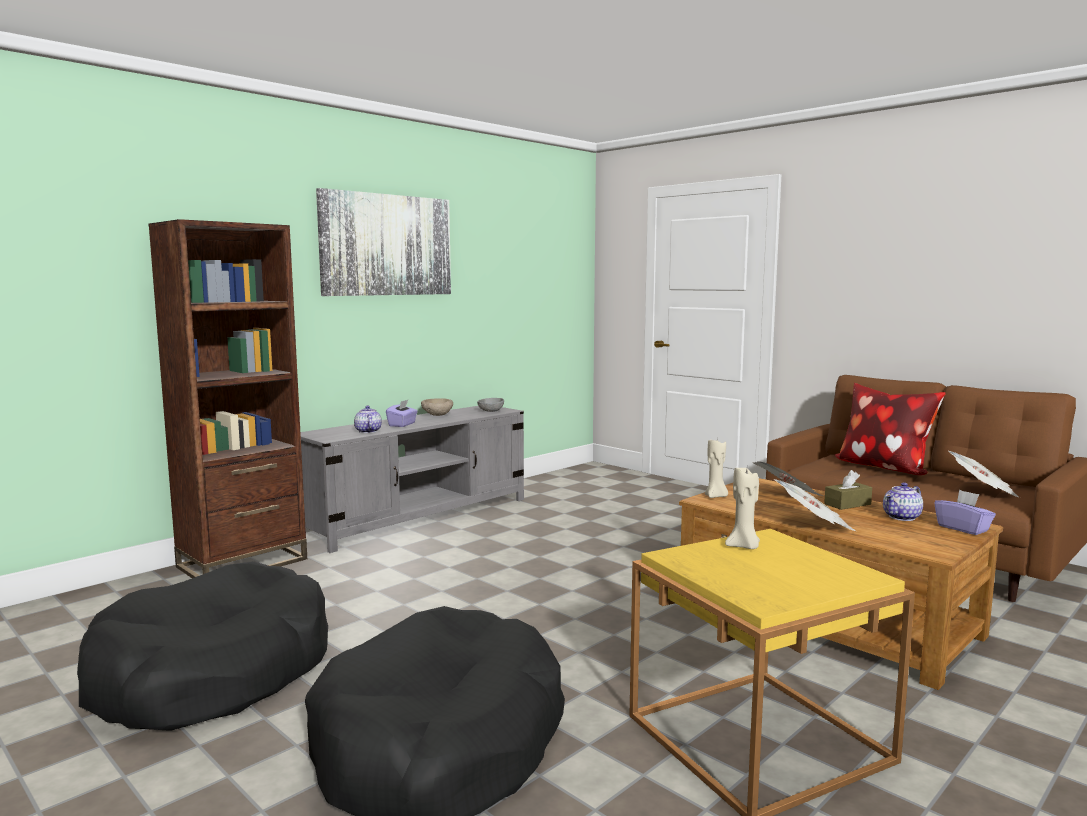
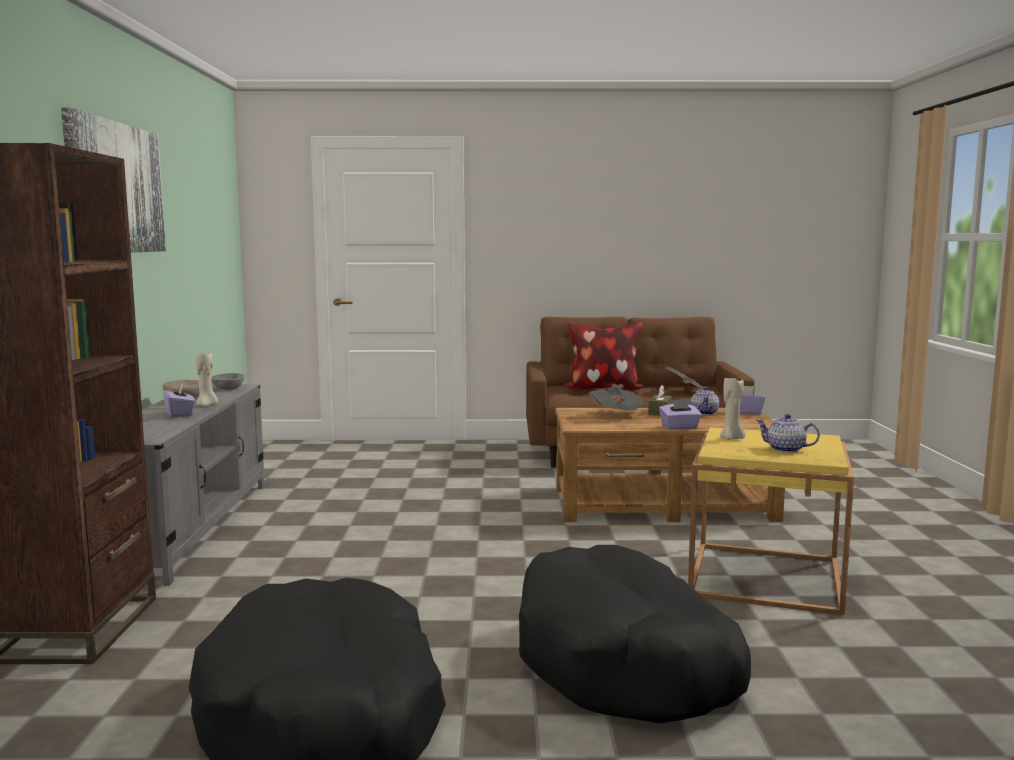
camera: 45 degrees left, 0 degrees up
teapot [354,405,382,433] -> teapot moved to [756,414,820,453]
beige candle [705,439,728,498] -> beige candle moved to [195,352,218,406]
newspaper [774,479,855,531] -> purple tissue box [659,400,702,430]

